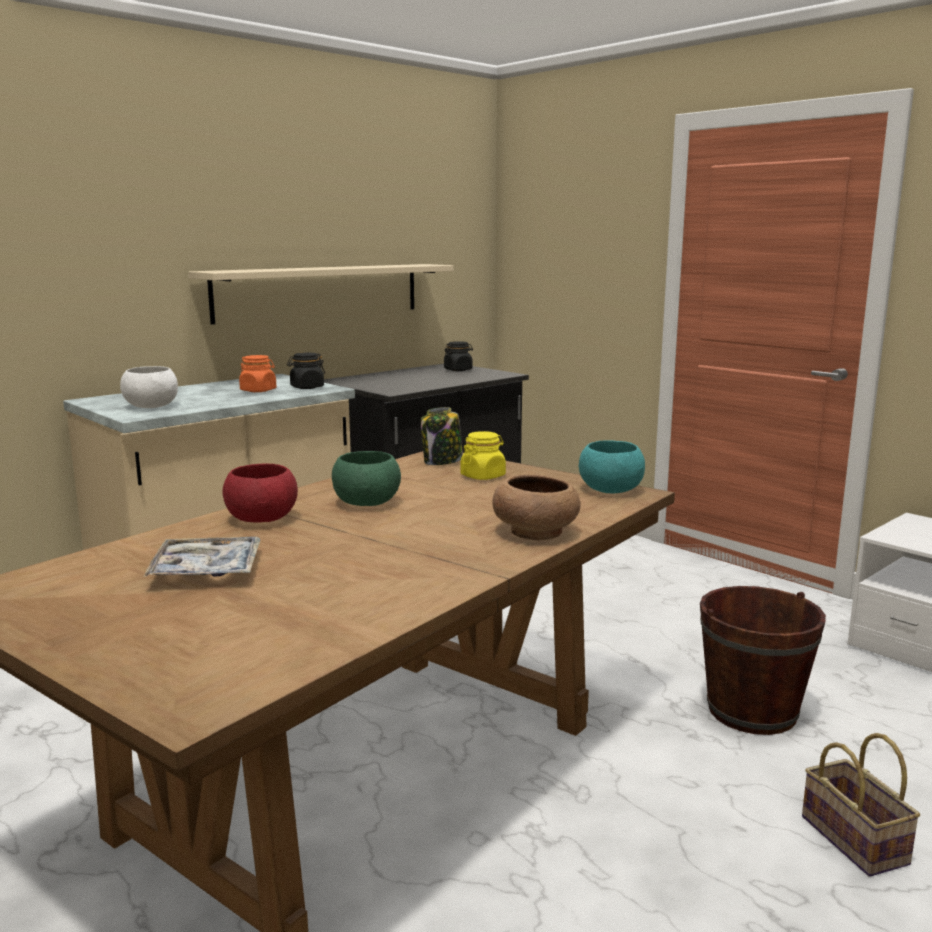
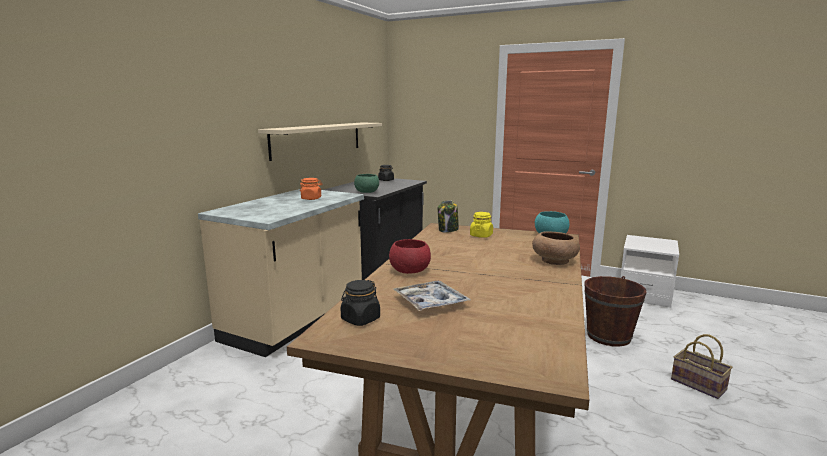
camera: 20 degrees left, 0 degrees up
white bowl [120,366,178,408] -> none
black jar [287,353,325,389] -> black jar moved to [341,280,380,326]
green bowl [332,451,401,506] -> green bowl moved to [354,174,379,193]

